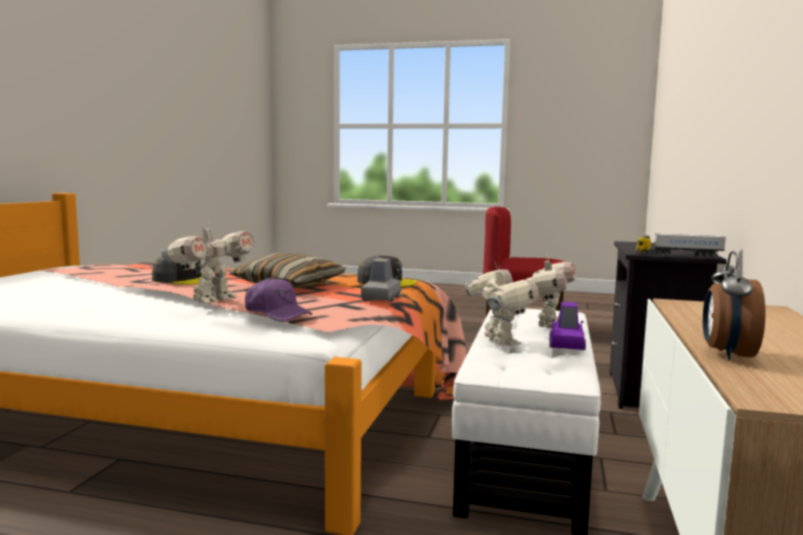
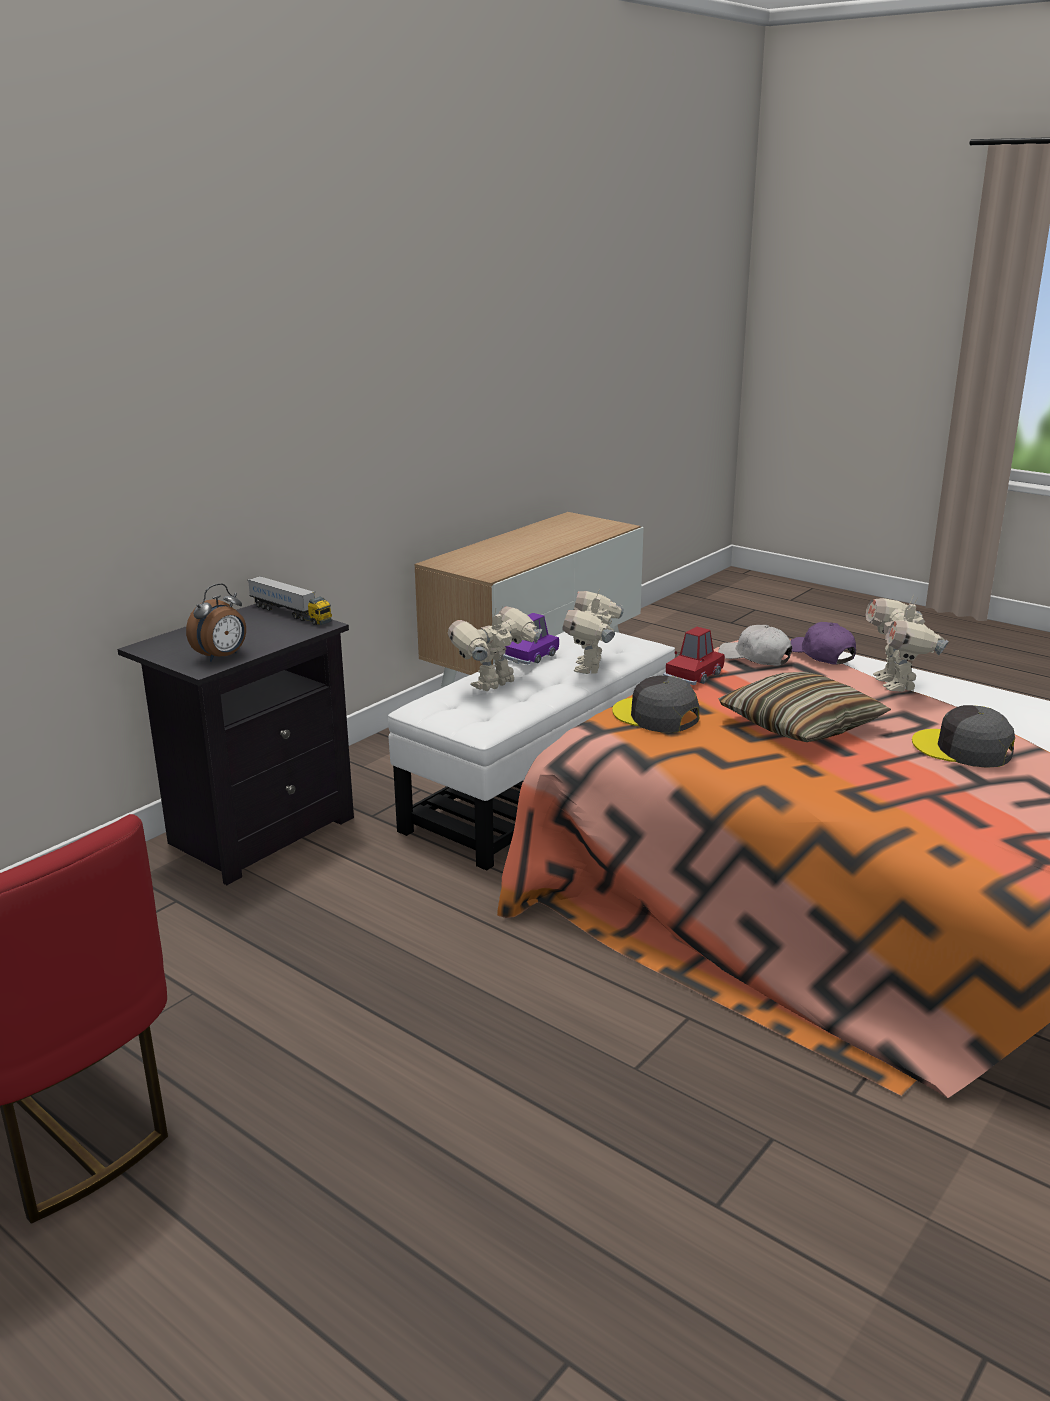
camera: 155 degrees left, 15 degrees up
toy robot [161,221,255,303] -> toy robot turned 60 degrees counterclockwise [866,594,949,692]
grey toy car [361,258,402,302] -> red toy car [663,627,725,685]
alarm clock [703,251,766,360] -> alarm clock moved to [186,583,246,662]
none -> white cap [718,625,792,666]

